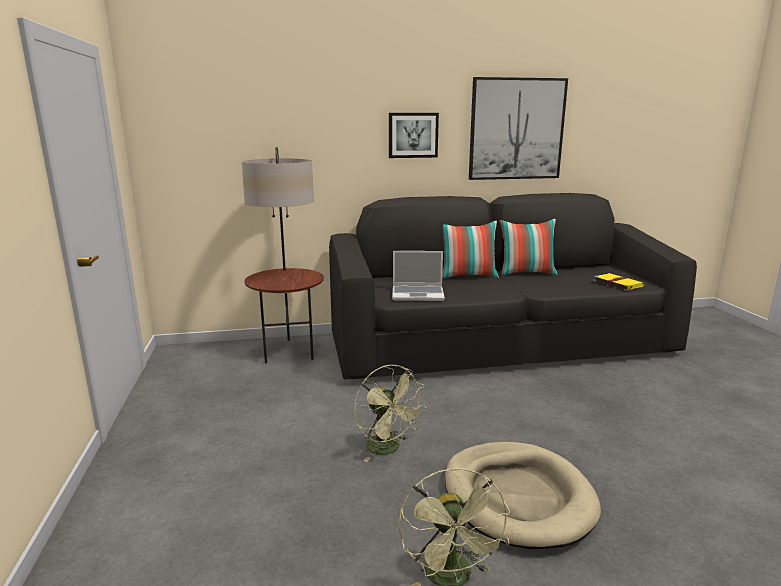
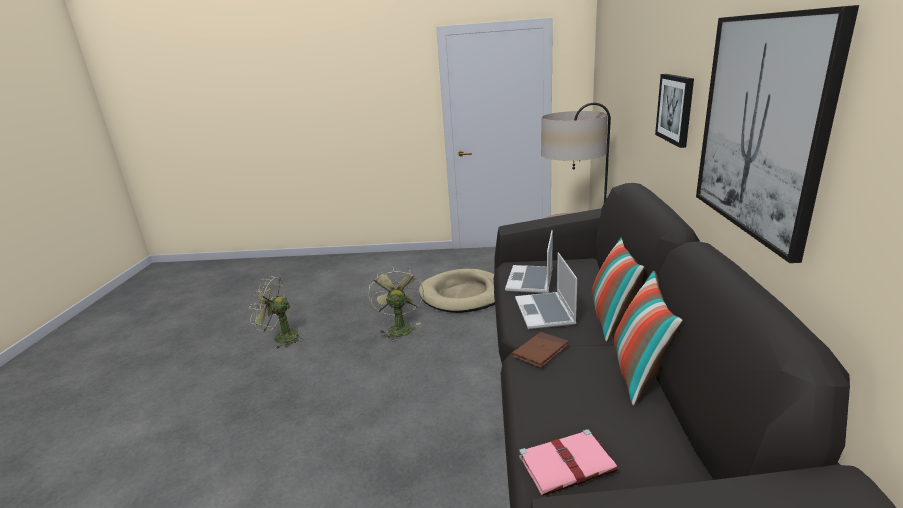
camera: 105 degrees right, 5 degrees up
green fan [354,365,426,462] -> green fan turned 105 degrees clockwise [368,266,424,342]
beige dog bed [445,442,601,549] -> beige dog bed moved to [419,269,495,313]
yellow book [593,273,645,291] -> pink book [519,429,618,496]
none -> brown book [512,332,568,368]
none -> laptop [515,253,577,329]

